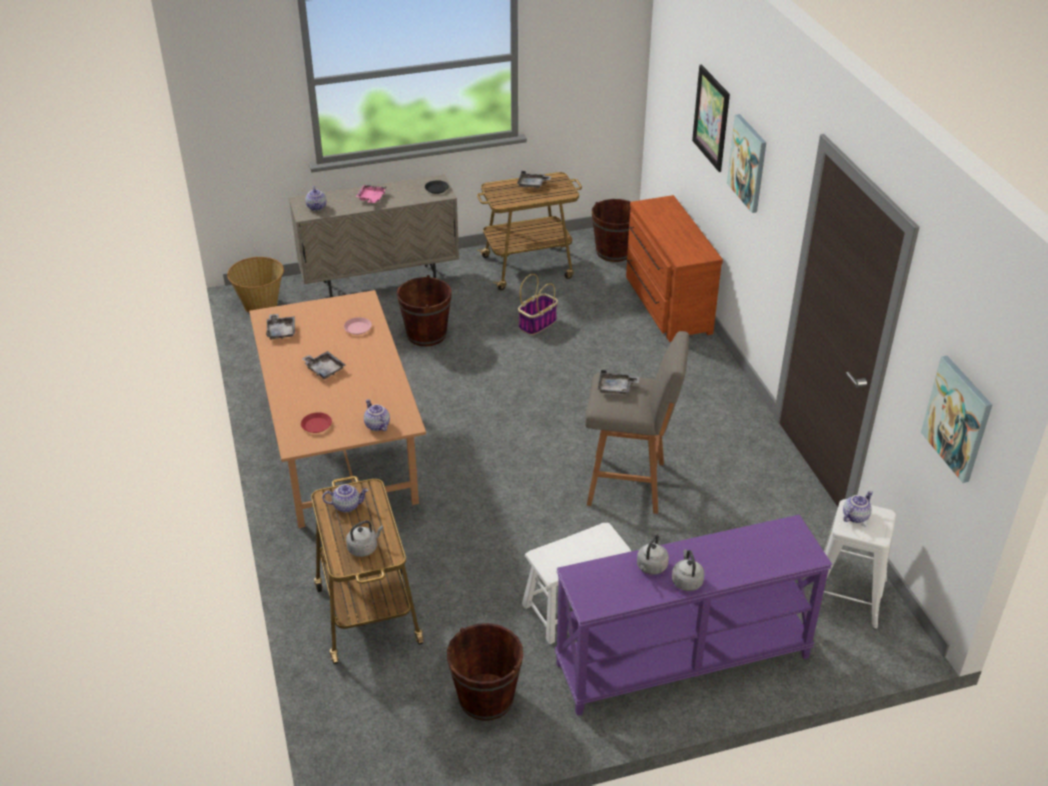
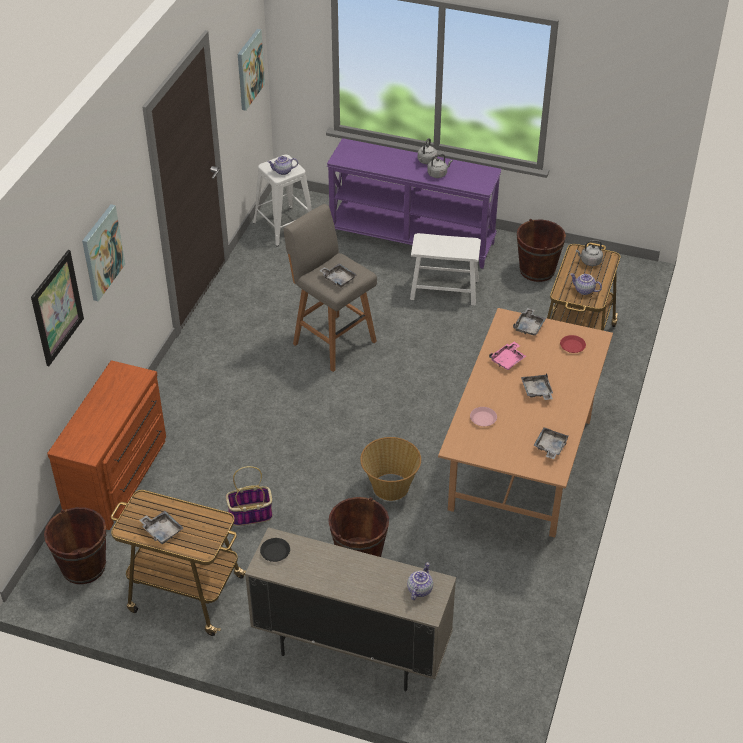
camera: 145 degrees left, 5 degrees up
basket [227,257,284,313] -> basket moved to [360,437,421,501]
pink tray [356,185,386,203] -> pink tray moved to [489,342,526,370]
teapot [364,399,390,431] -> grey tray [513,308,546,336]

